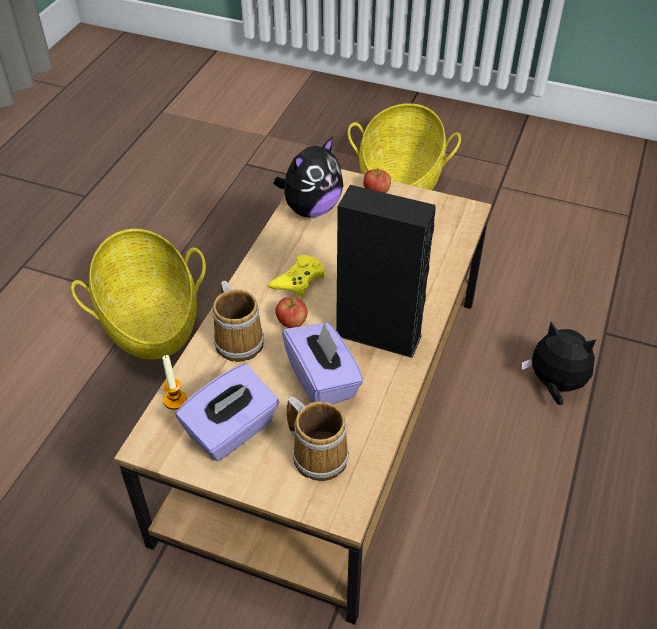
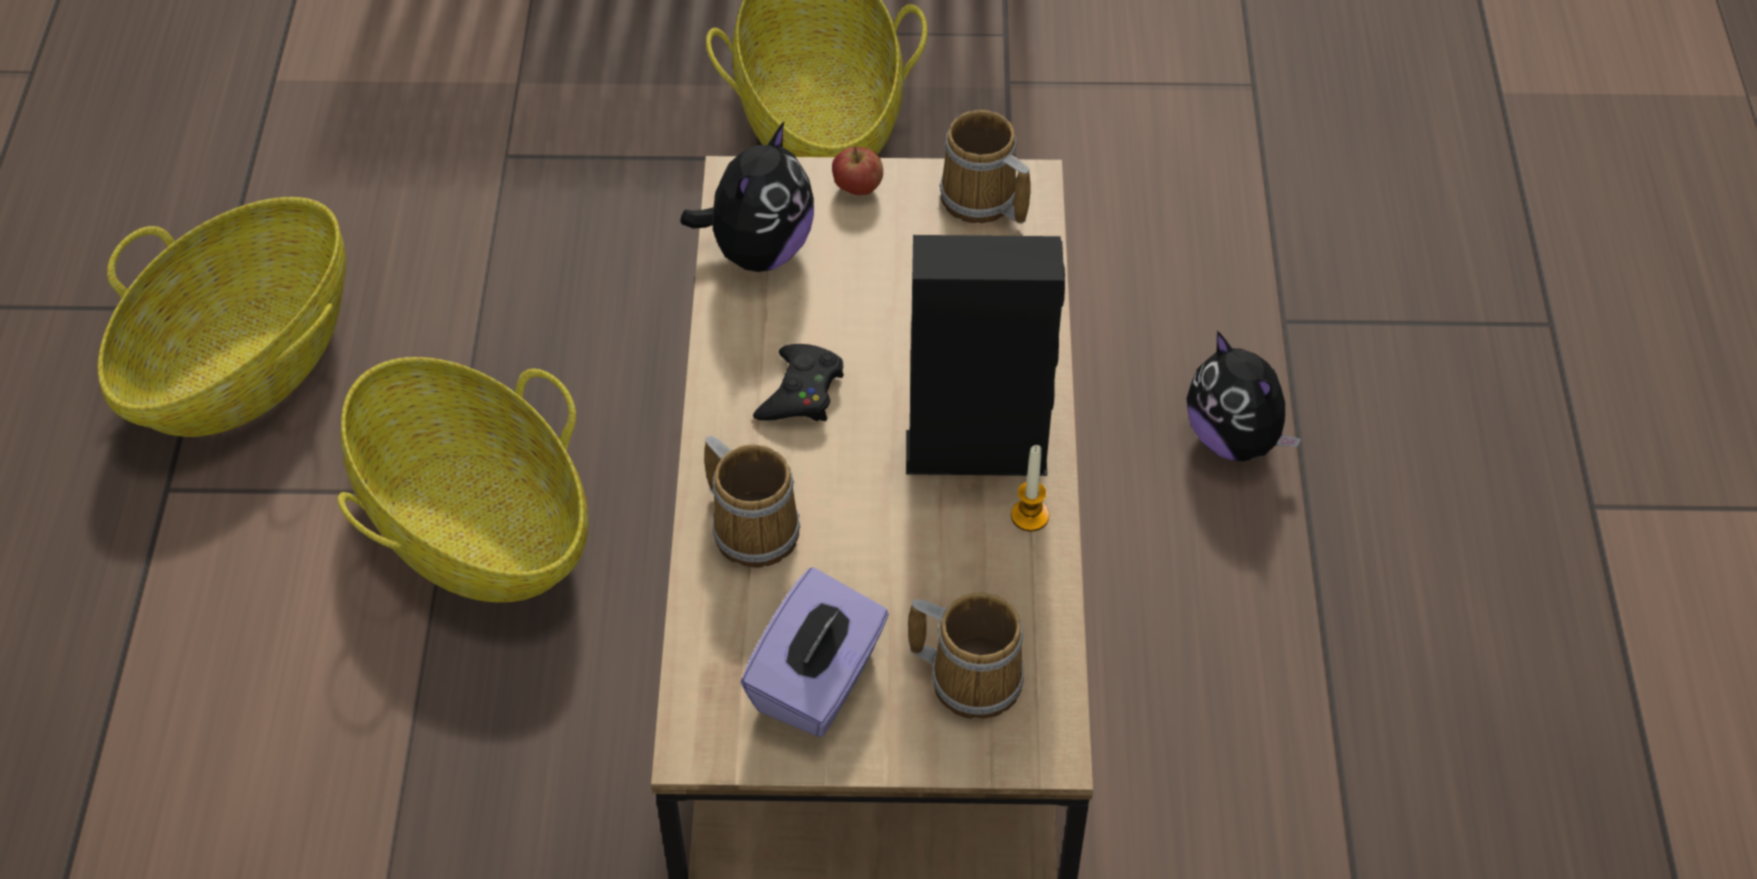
camera: 20 degrees left, 5 degrees up
candle [162,355,187,409] -> candle moved to [1011,445,1049,532]
yellow game controller [267,255,325,297] -> black game controller [753,344,844,421]
apple [275,297,307,328] -> none
purple tissue box [282,322,364,405] -> none
plush toy [522,322,596,405] -> plush toy turned 135 degrees counterclockwise [1186,331,1301,461]
none -> basket [98,197,346,437]
none -> mug [939,110,1031,224]

